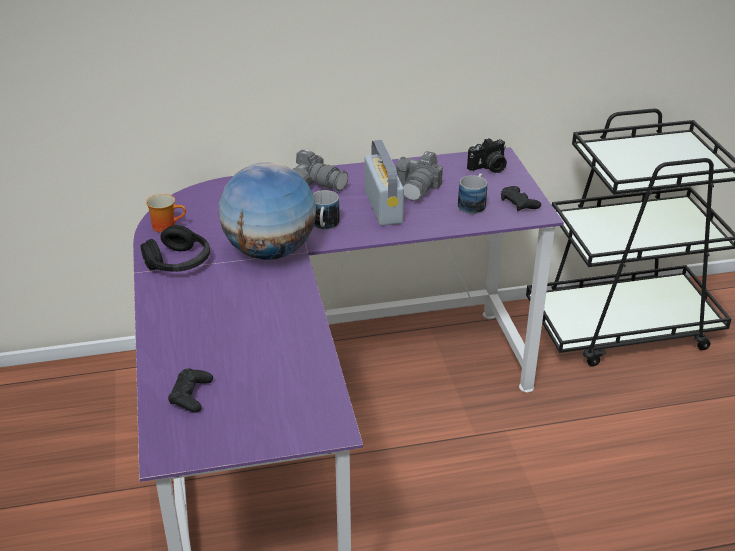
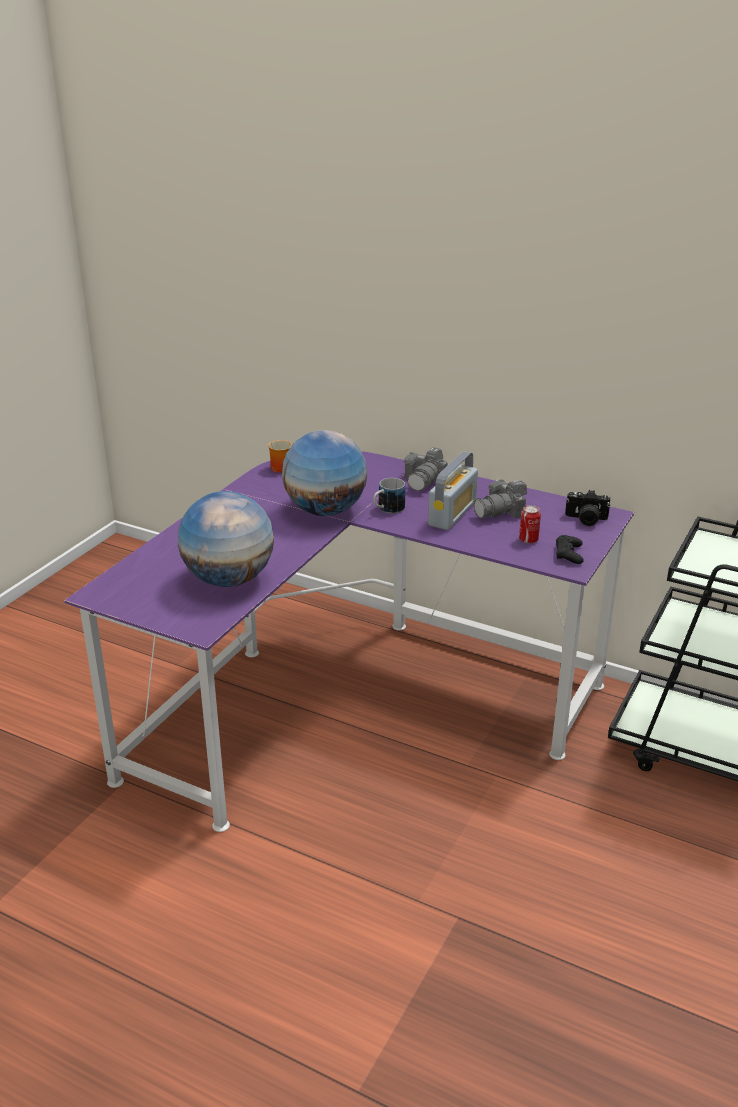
camera: 40 degrees right, 5 degrees down
black headphones [141,225,210,272] -> none
black game controller [168,368,213,413] -> none
camera [293,150,348,191] -> camera turned 45 degrees clockwise [404,447,448,491]
mug [458,173,487,214] -> can [519,505,541,544]
none -> globe [178,491,274,587]

